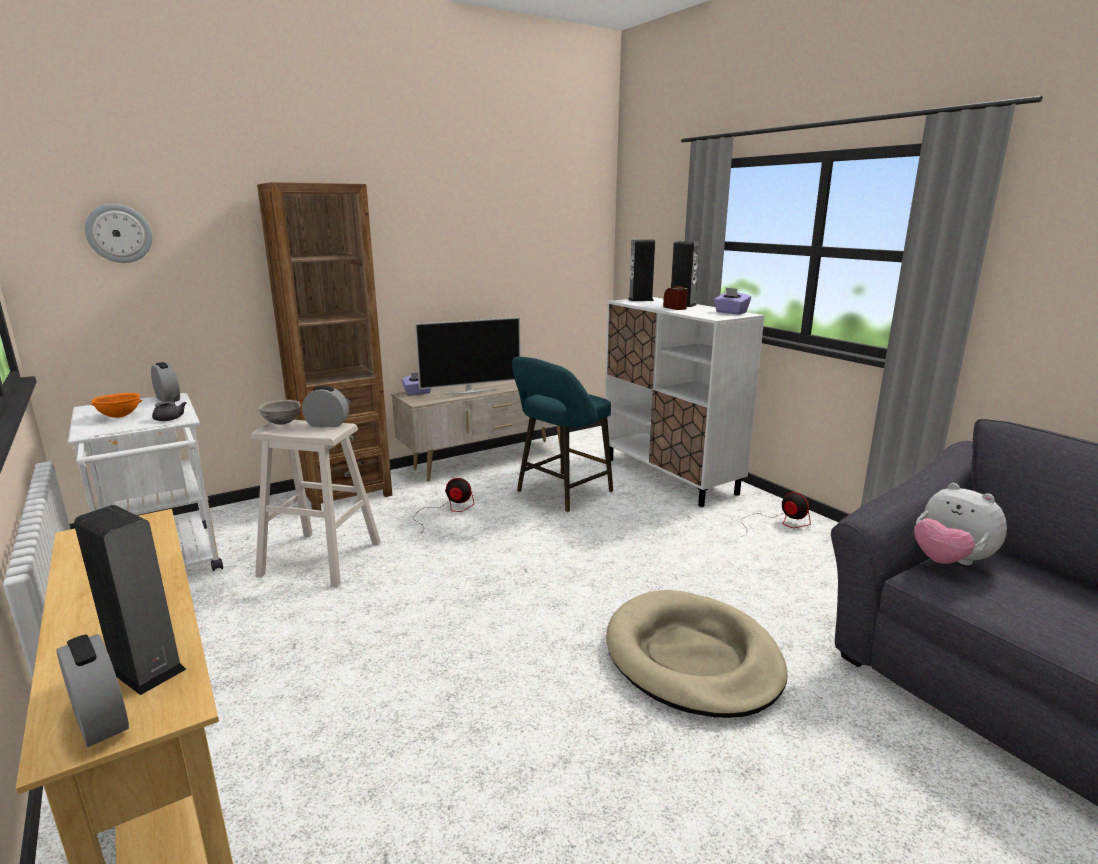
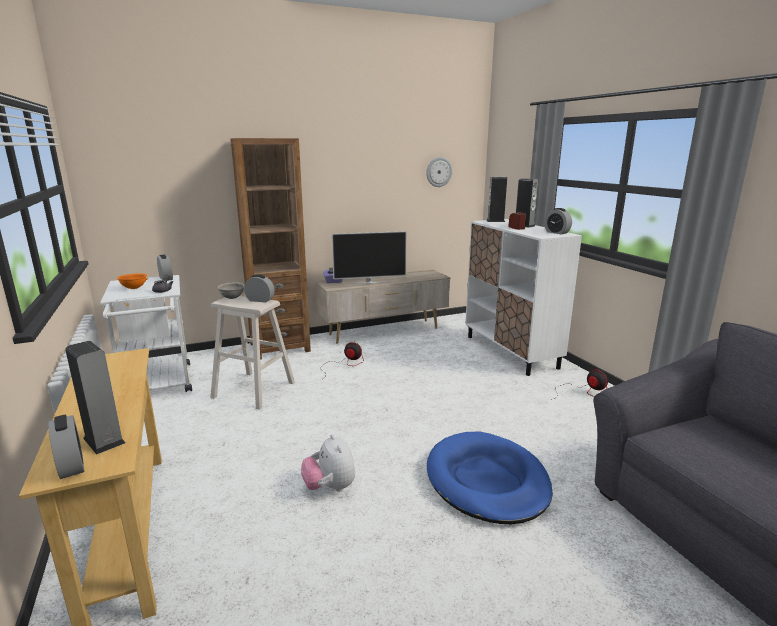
camera: 10 degrees right, 0 degrees up
wall clock [85,204,152,263] -> wall clock moved to [426,157,452,187]
turquoise stool [512,357,613,512] -> none
beige dog bed [606,590,788,718] -> blue dog bed [427,432,553,524]
purple tissue box [714,287,751,314] -> alarm clock [544,208,572,234]
plush toy [914,483,1007,565] -> plush toy moved to [301,434,355,492]

